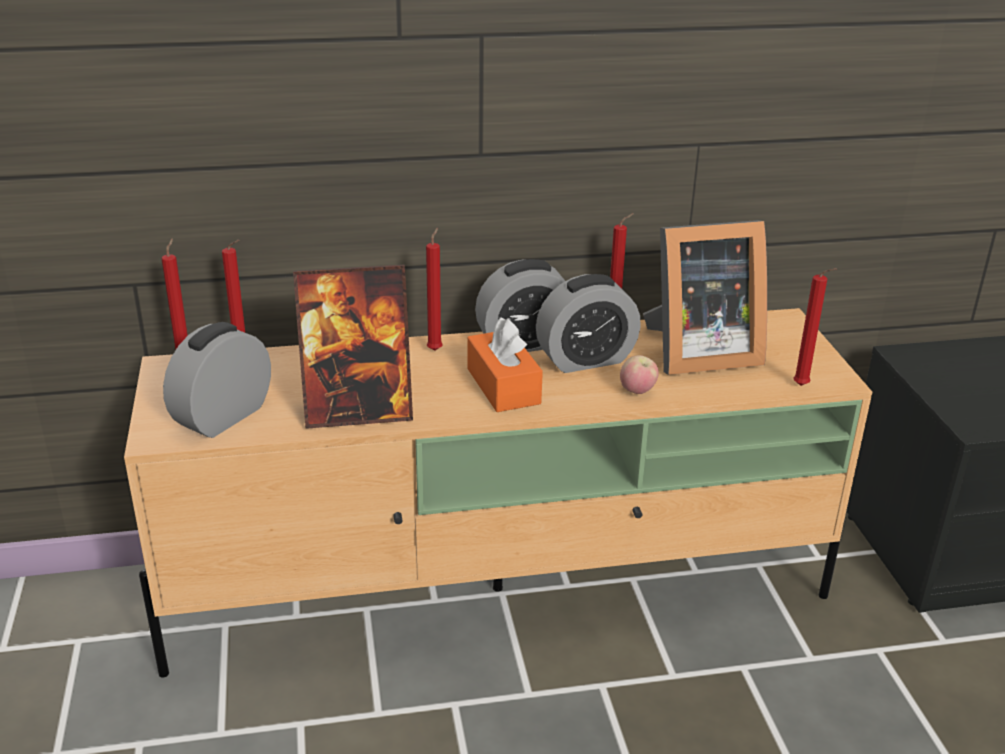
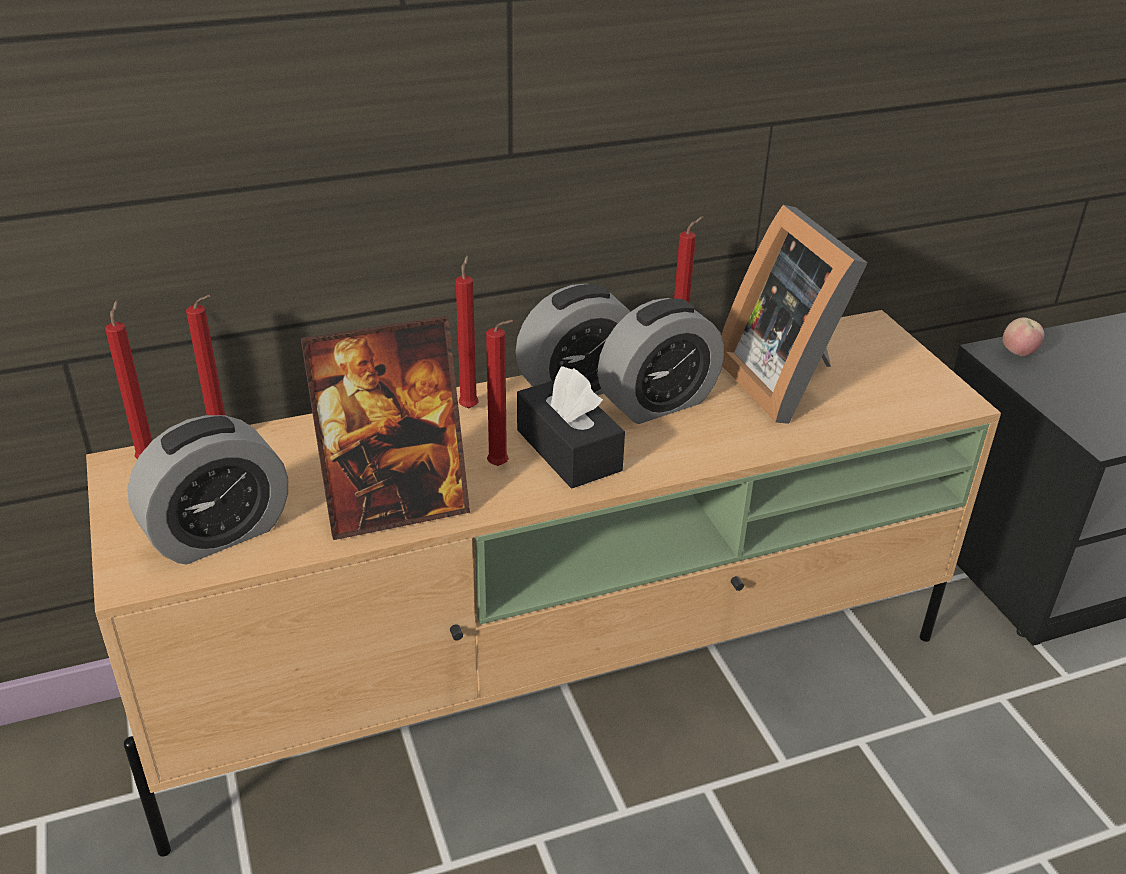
camera: 10 degrees left, 5 degrees up
alarm clock [163,322,271,438] -> alarm clock turned 150 degrees counterclockwise [127,415,288,565]
orange tissue box [467,317,543,412] -> black tissue box [517,366,625,489]
apple [620,355,659,394] -> apple moved to [1003,317,1044,356]
picture frame [643,220,767,375] -> picture frame turned 90 degrees clockwise [721,205,868,424]
red candle [793,268,837,386] -> red candle moved to [486,320,513,466]

